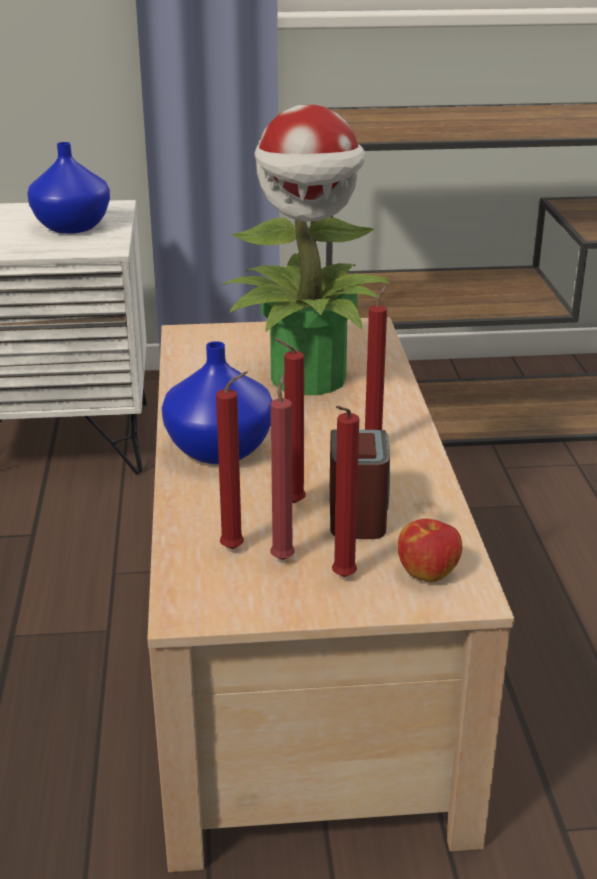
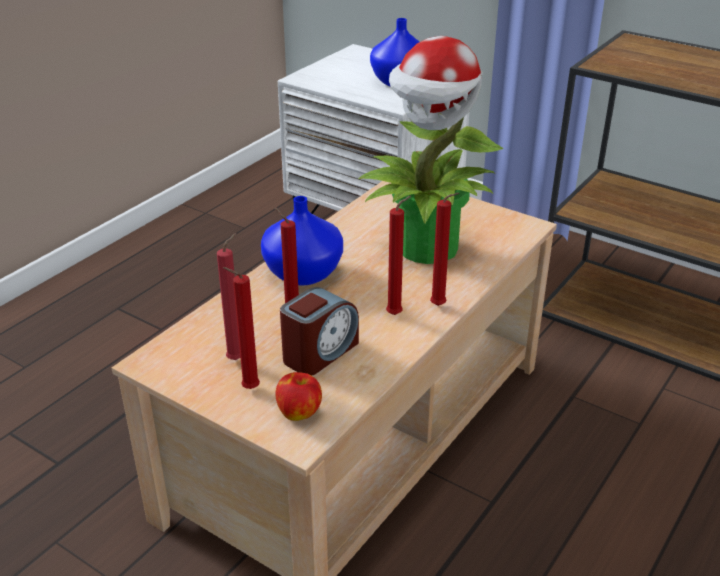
camera: 40 degrees right, 5 degrees up
red candle [216,372,248,549] -> red candle moved to [430,193,459,306]

